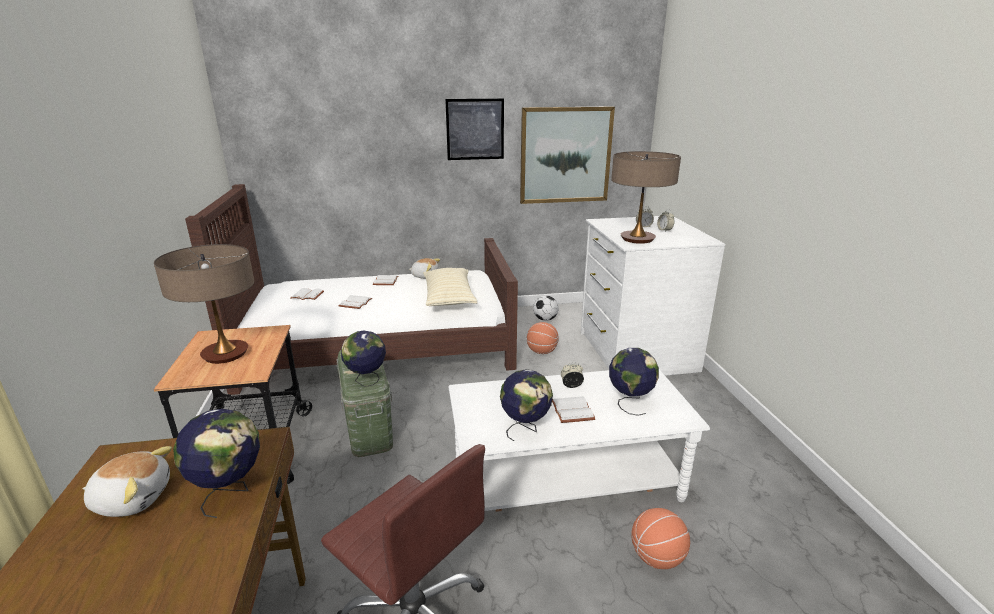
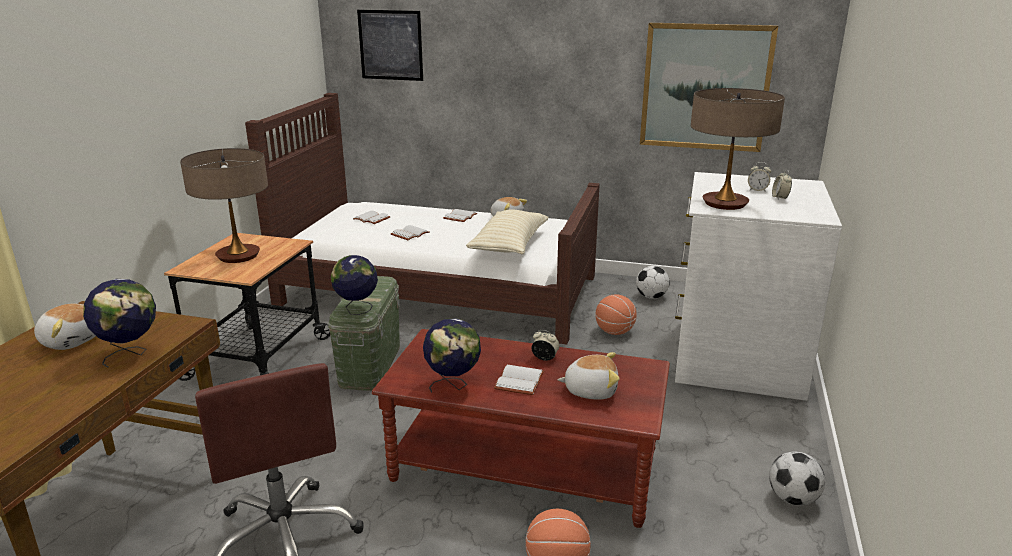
camera: 25 degrees right, 0 degrees up
picture [445,98,504,160] -> picture moved to [357,10,423,81]
white coffee table [449,369,710,512] -> brown coffee table [372,329,670,528]
globe [609,348,659,416] -> plush toy [557,352,620,400]
none -> football [769,452,825,506]

